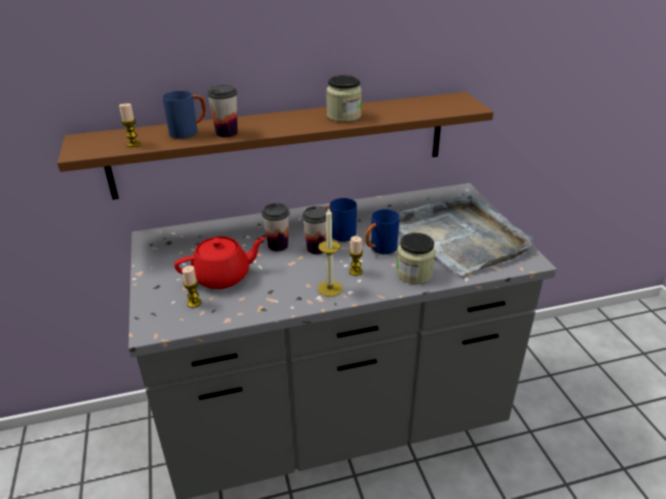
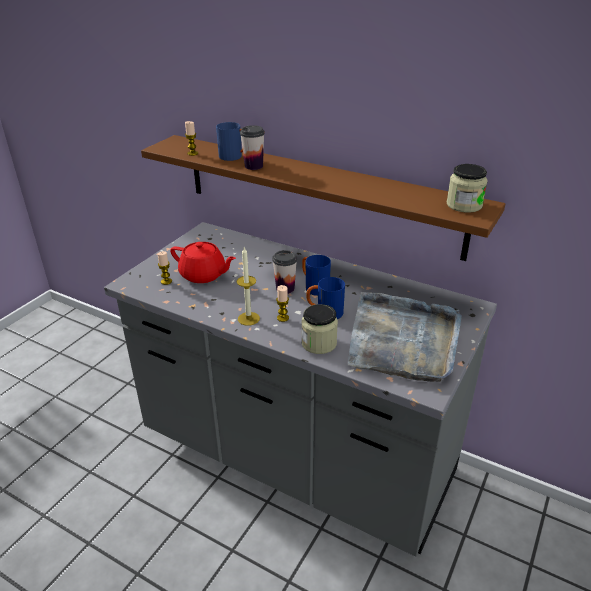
camera: 45 degrees right, 0 degrees up
cup [262,203,290,251] -> none
jar [326,75,362,122] -> jar moved to [447,164,488,213]

